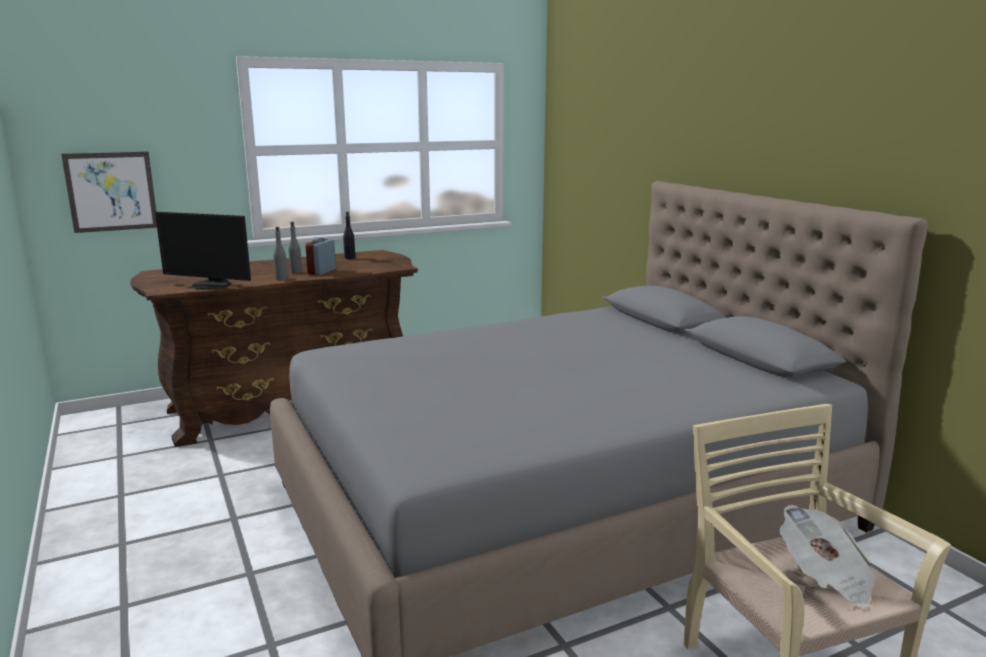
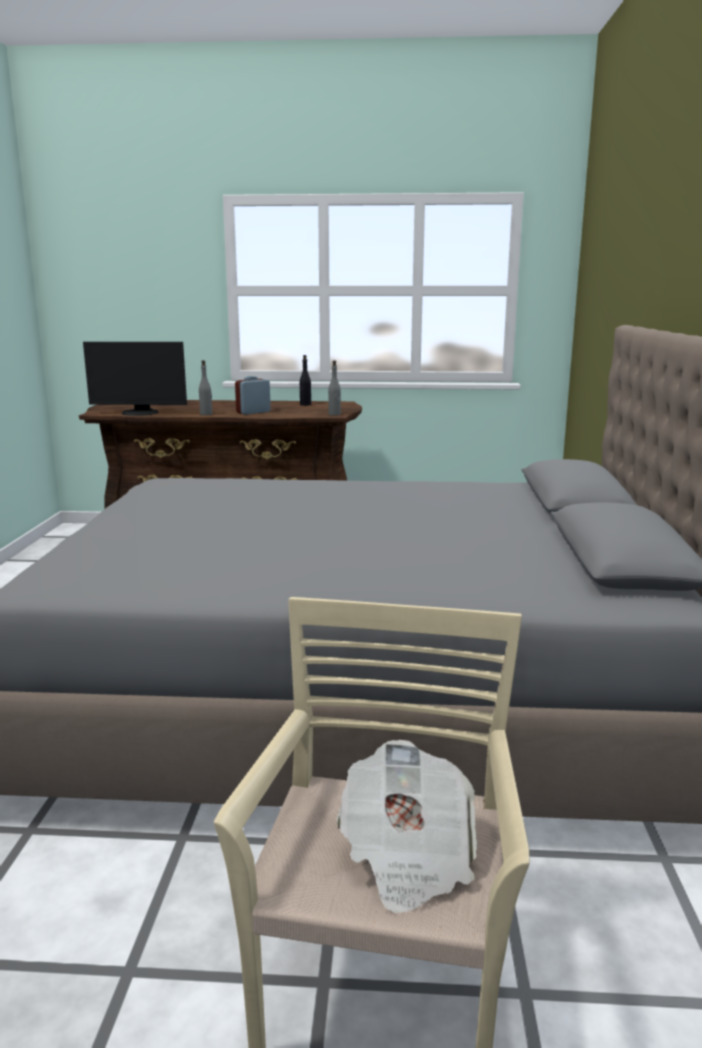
camera: 30 degrees right, 0 degrees up
picture [61,152,157,233] -> none
monitor [155,212,251,290] -> monitor turned 45 degrees counterclockwise [83,342,187,416]
grey bottle [288,222,302,273] -> grey bottle moved to [328,360,341,416]

